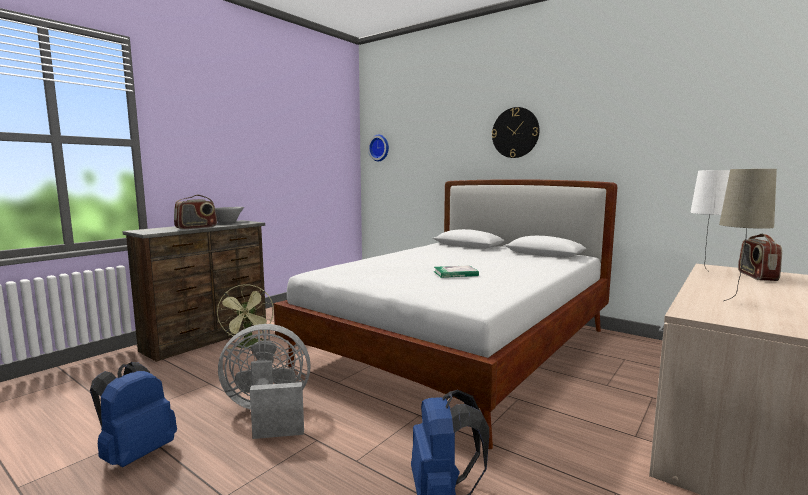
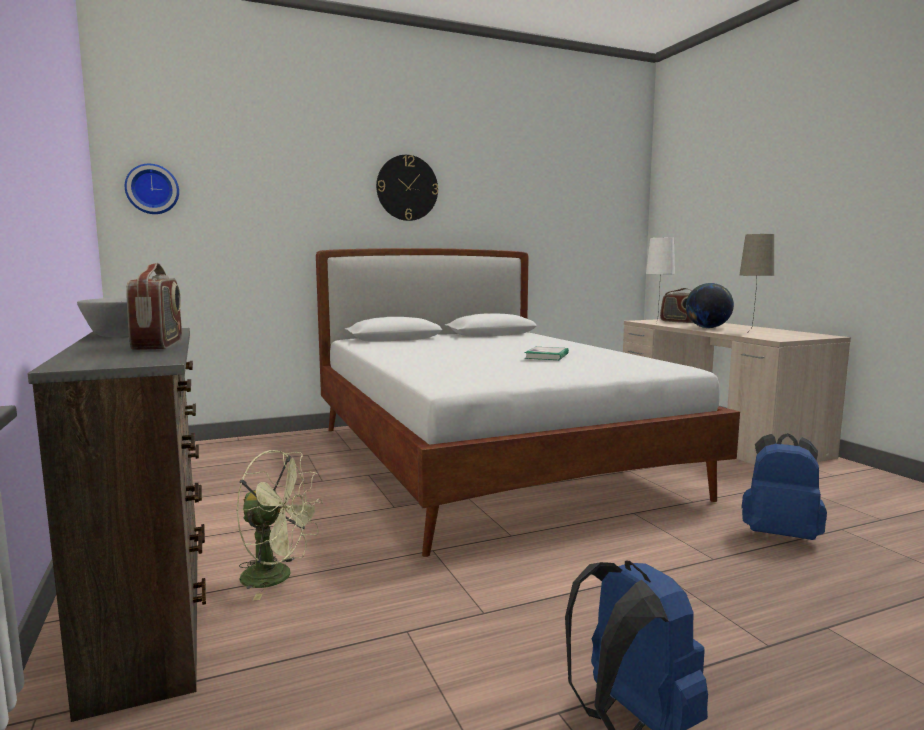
camera: 60 degrees left, 0 degrees up
grey fan [218,324,311,439] -> none
none -> globe [686,283,734,328]

